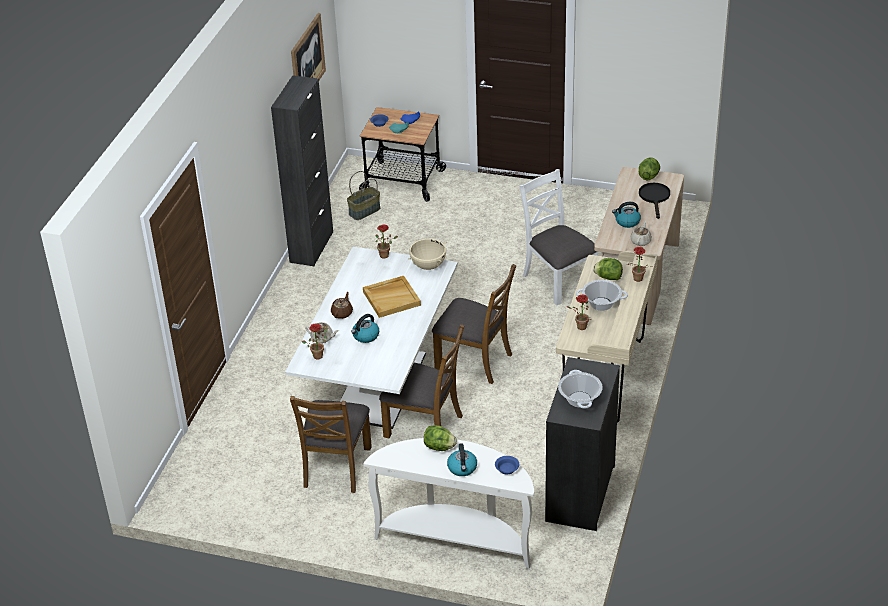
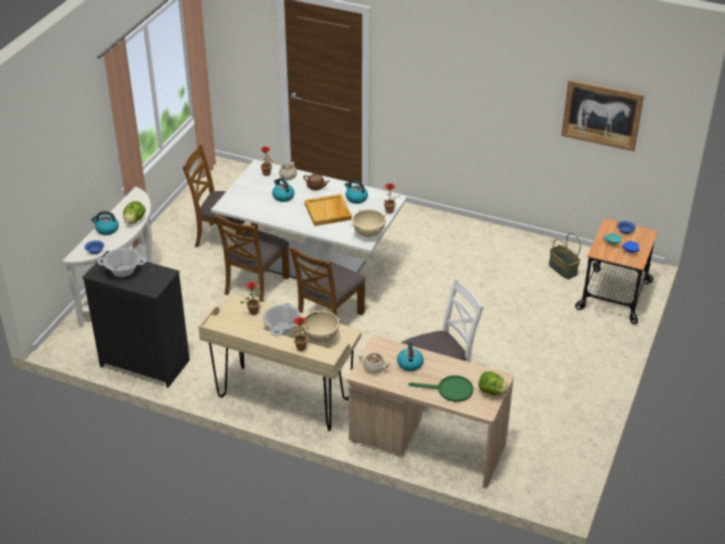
camera: 95 degrees right, 0 degrees up
black cabinet [271,75,333,266] -> none
lettuce [593,258,623,280] -> beige cooking pot [299,309,343,343]
black frying pan [639,183,670,219] -> green frying pan [408,376,473,402]
none -> kettle [344,180,368,204]

